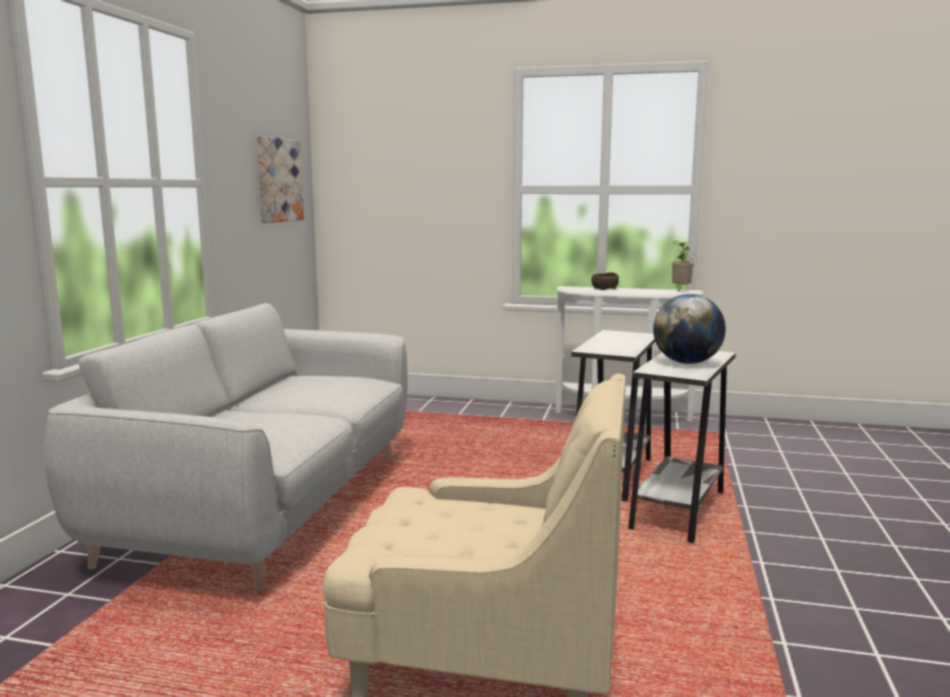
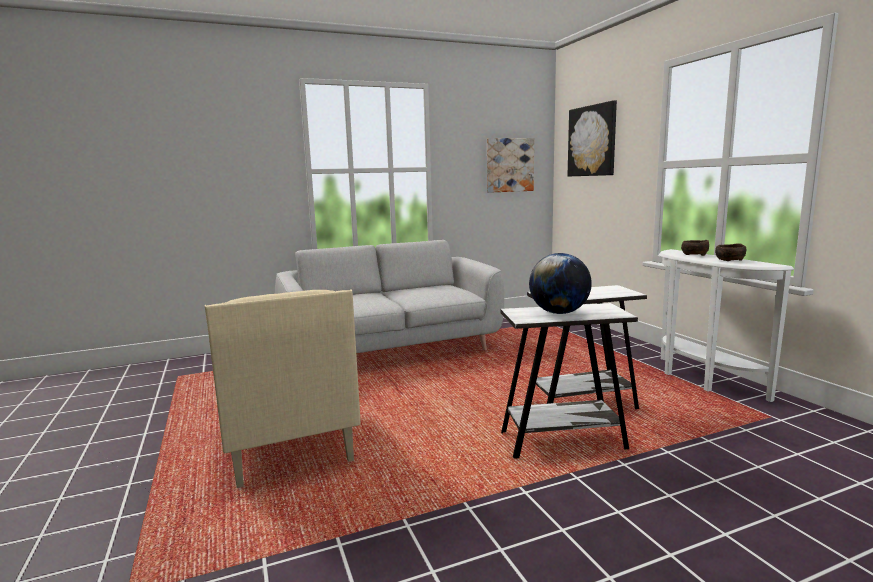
camera: 55 degrees right, 0 degrees up
potted plant [672,241,695,291] -> none
none -> picture [568,100,617,176]
none -> brown bowl [715,243,746,261]

